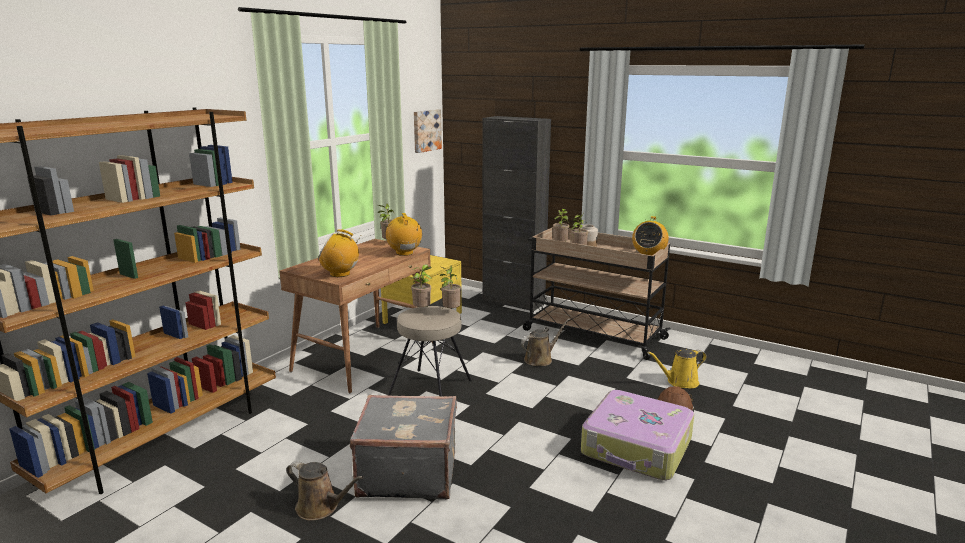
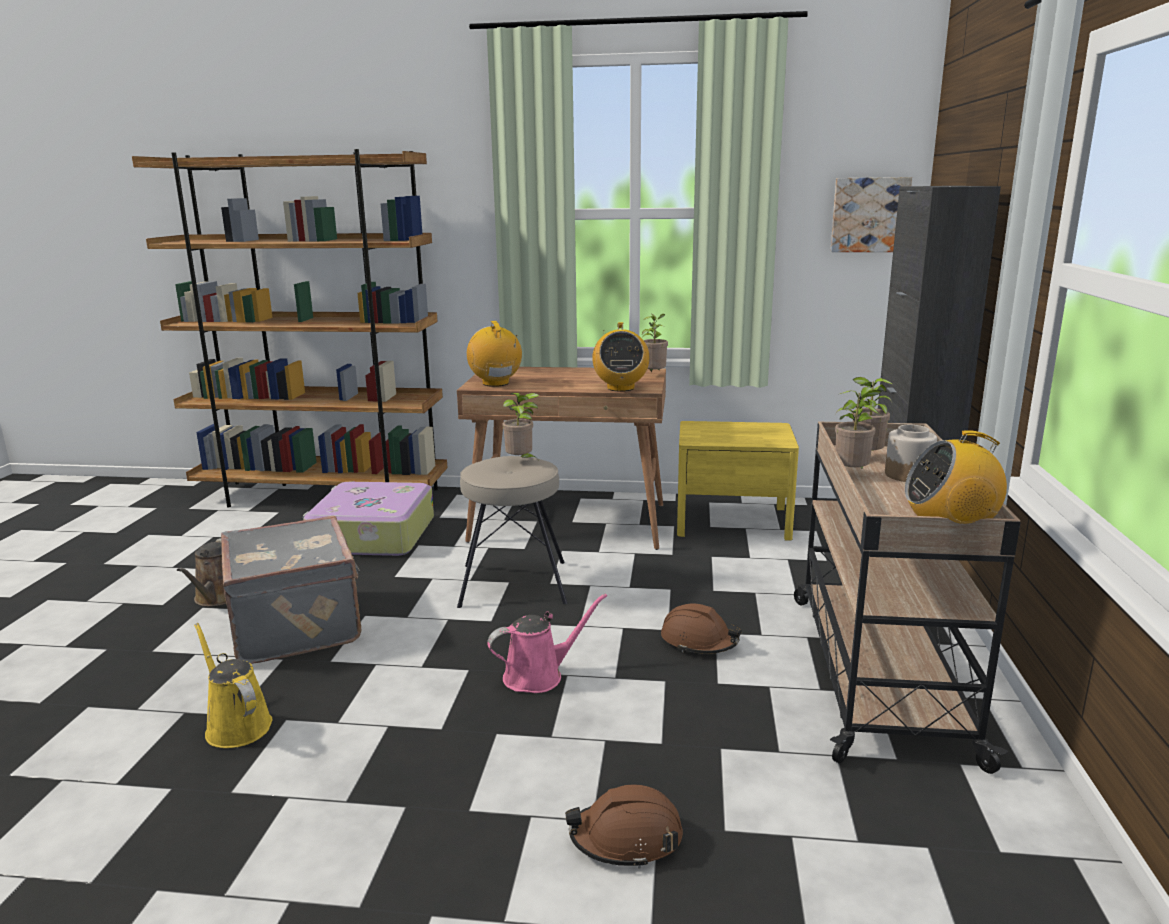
camera: 65 degrees right, 0 degrees up
radio [386,213,422,256] -> radio turned 135 degrees clockwise [592,322,649,392]
potted plant [440,265,461,308] -> none
brown watering can [521,318,570,366] -> brown hard hat [661,603,742,654]
suitcase [581,390,694,480] -> suitcase moved to [303,482,434,556]
yellow watering can [648,349,707,389] -> yellow watering can moved to [194,623,272,748]
none -> pink watering can [487,593,607,693]

